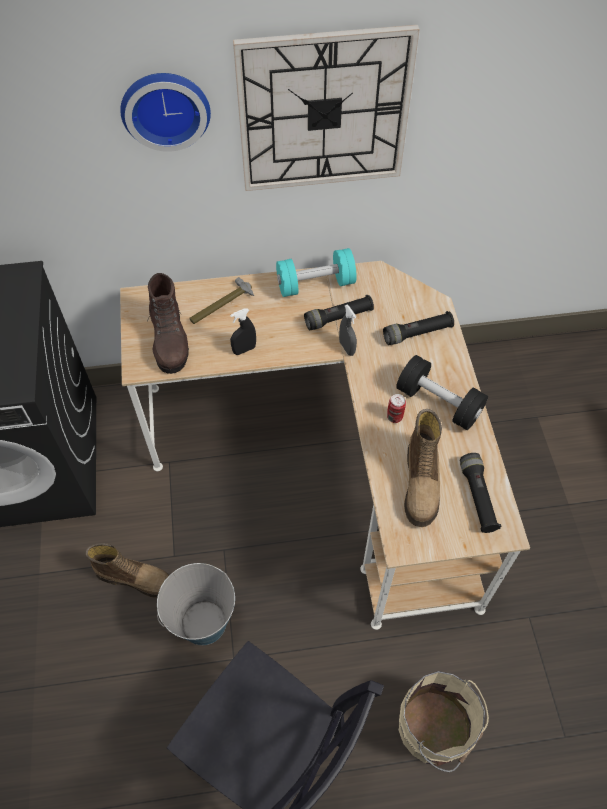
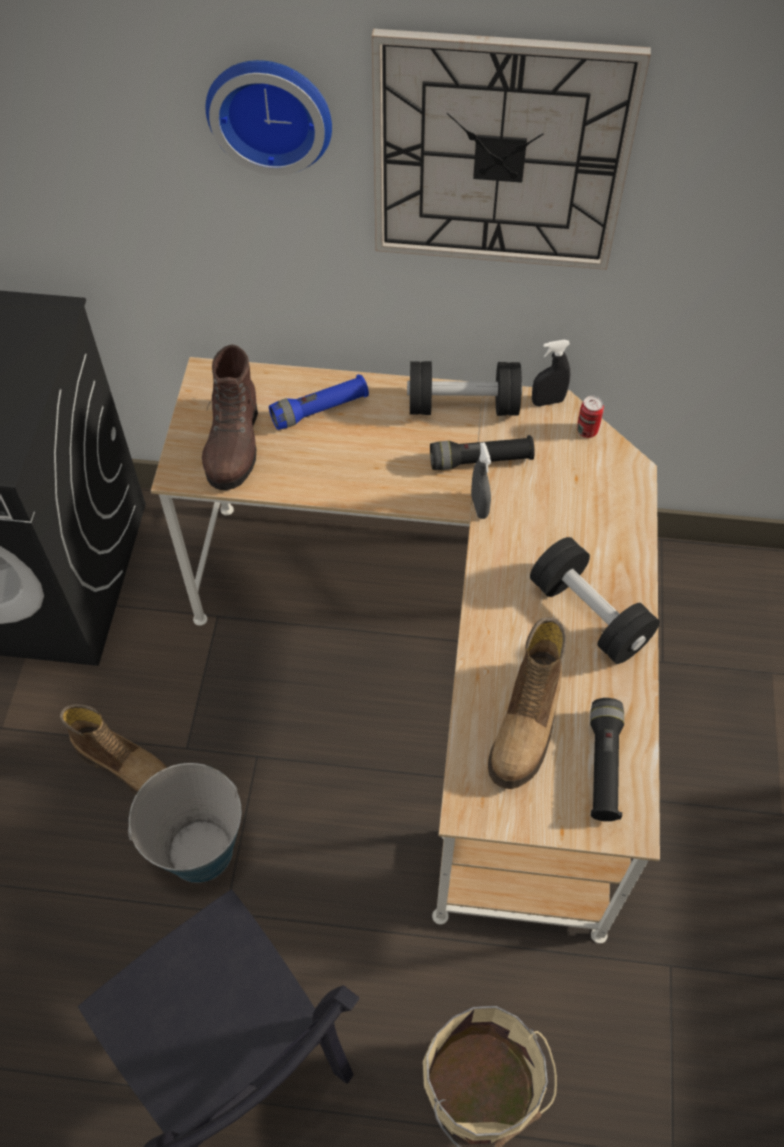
camera: 15 degrees right, 0 degrees up
hammer [189,277,254,324] -> blue flashlight [269,374,369,430]
black spray bottle [230,308,256,355] -> black spray bottle moved to [532,340,570,406]
turquoise dumbbell [276,248,357,297] -> black dumbbell [407,361,522,416]
black flashlight [383,311,454,345] -> none
can [387,394,406,423] -> can moved to [577,396,604,438]

